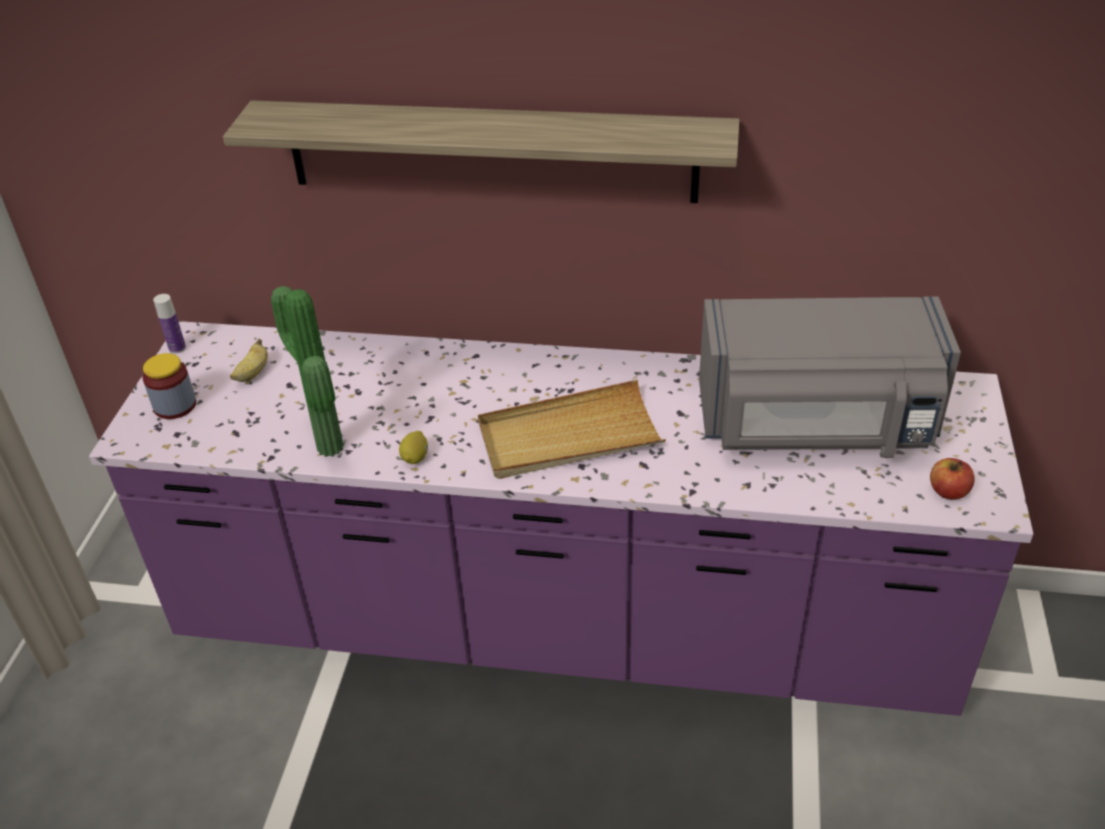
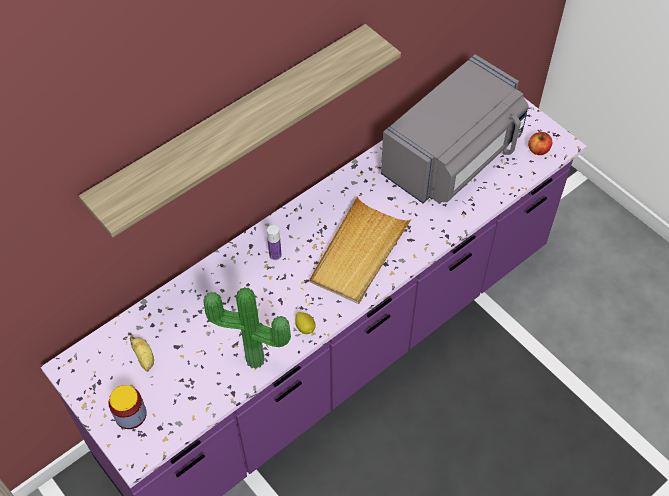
camera: 50 degrees left, 15 degrees up
bottle [153,294,186,354] -> bottle moved to [267,225,282,260]

